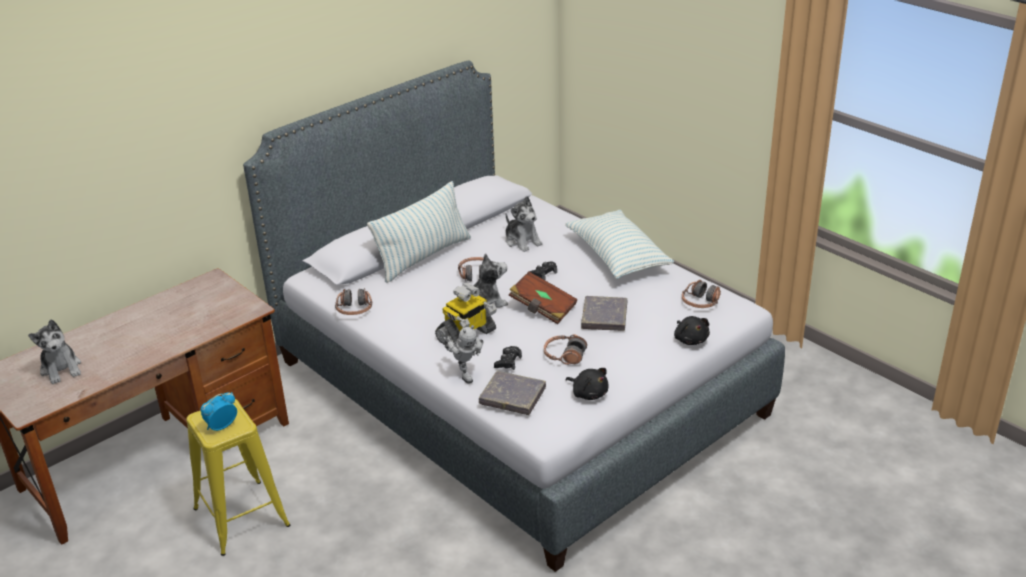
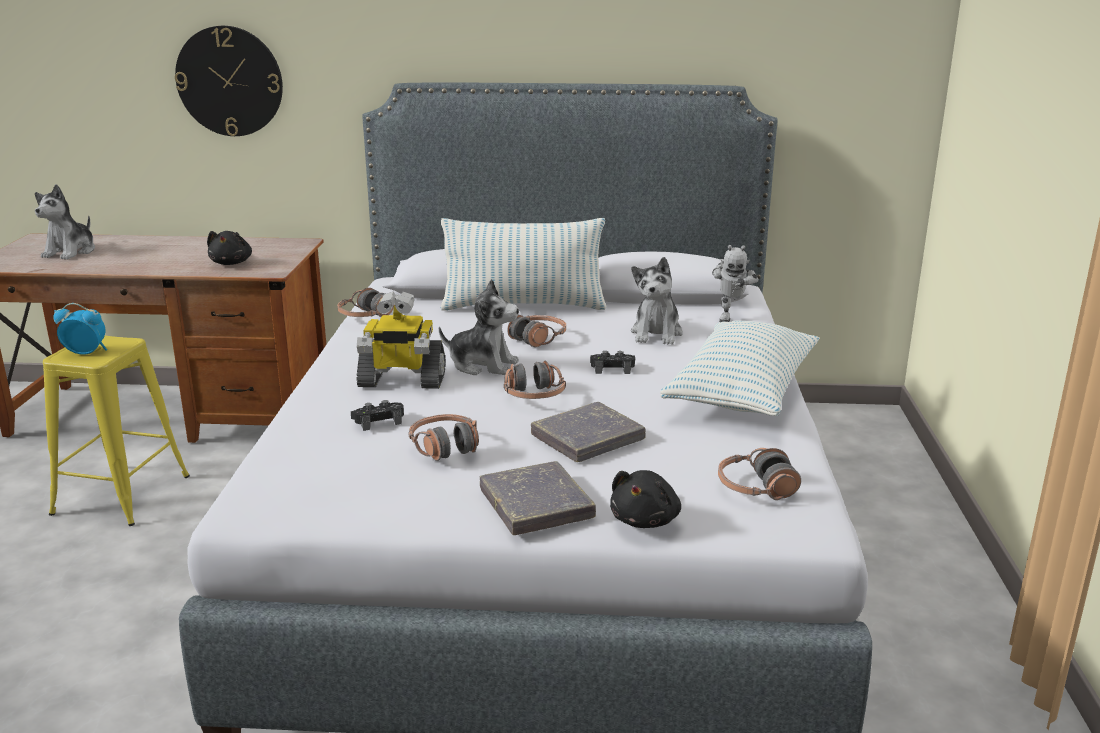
camera: 45 degrees right, 10 degrees down
toy robot [444,325,484,384] -> toy robot moved to [712,245,759,322]
grey book [479,371,546,415] -> grey book moved to [480,461,596,535]
brown book [508,271,577,324] -> headphones [504,361,566,399]
black plush toy [566,368,609,400] -> black plush toy moved to [207,231,252,265]
none -> wall clock [175,26,283,136]

